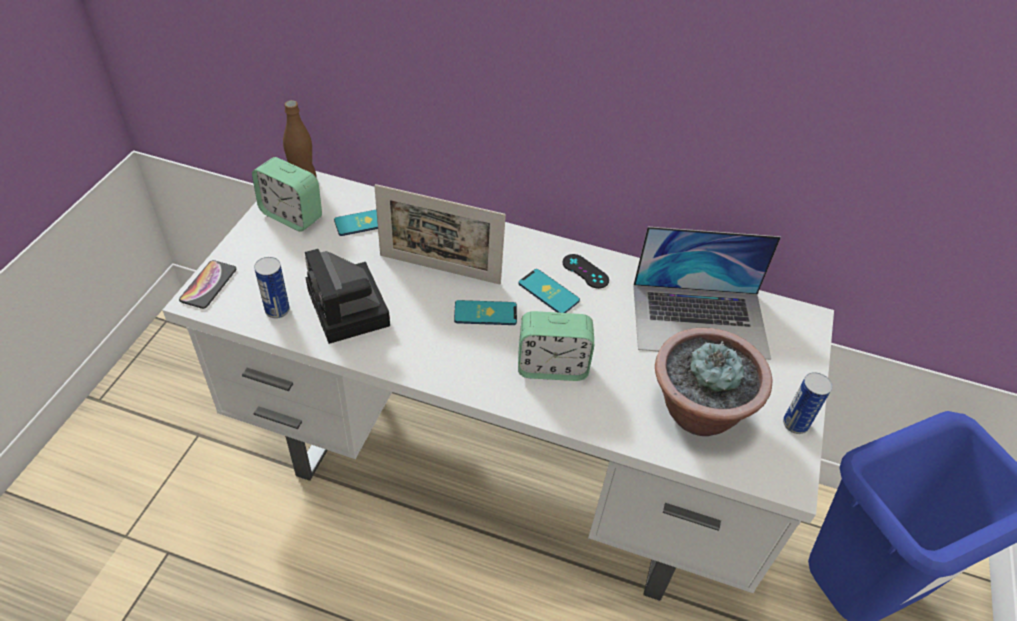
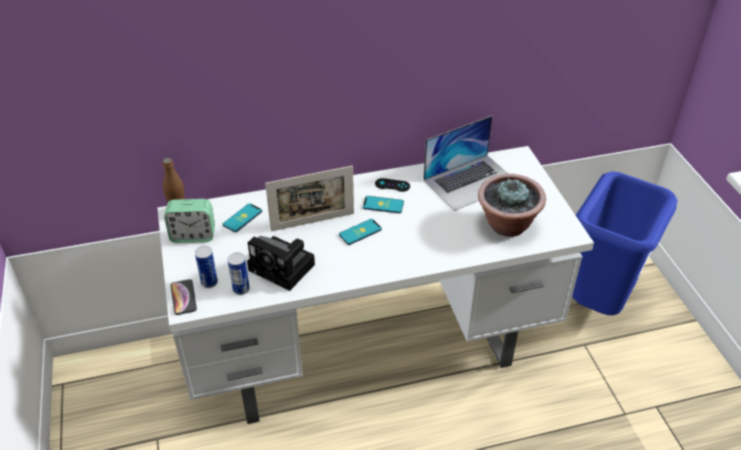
camera: 30 degrees left, 5 degrees down
alarm clock [518,311,594,381] -> none
can [783,372,832,434] -> can moved to [195,246,218,288]

